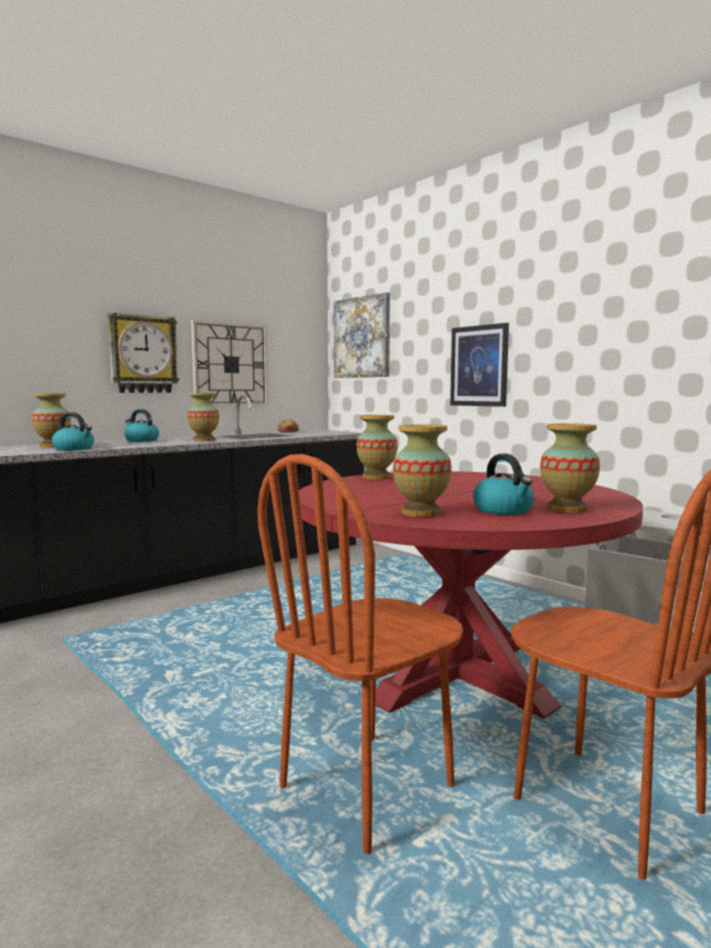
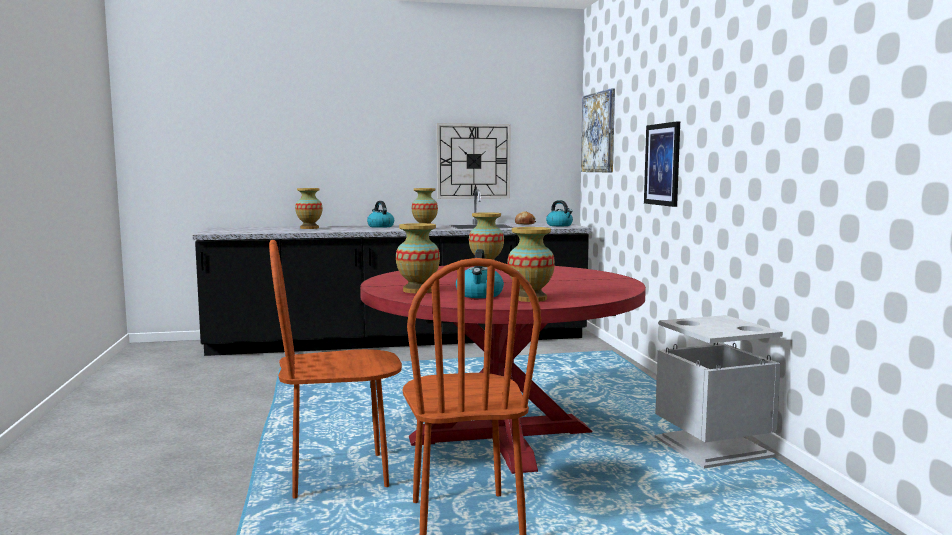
camera: 30 degrees right, 0 degrees up
kettle [52,412,94,451] -> kettle moved to [546,200,573,226]
wall clock [108,313,179,393] -> none

